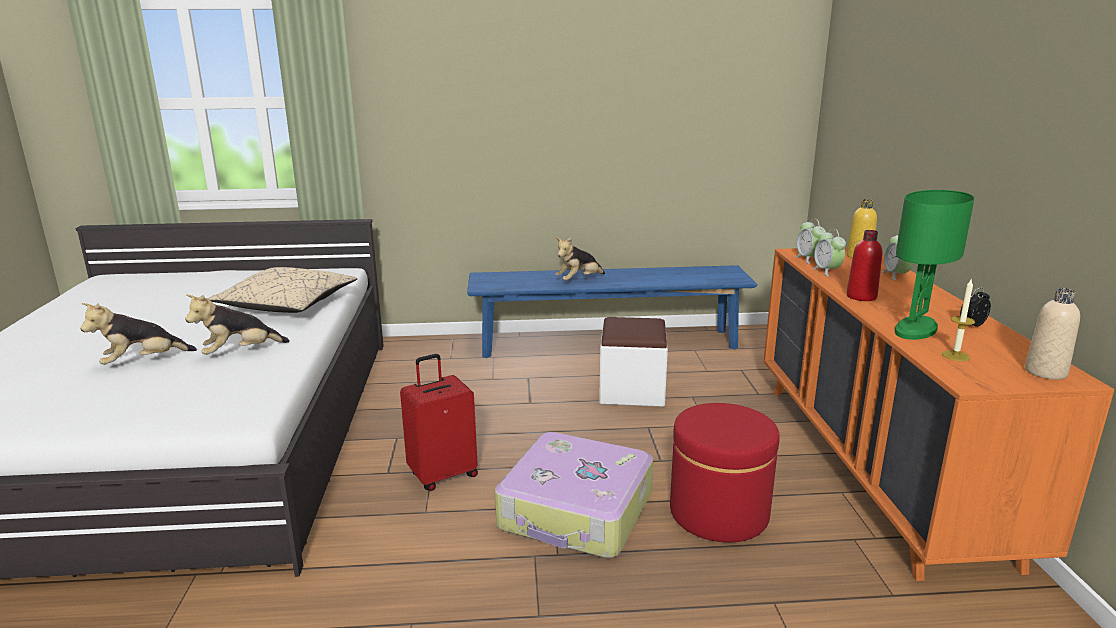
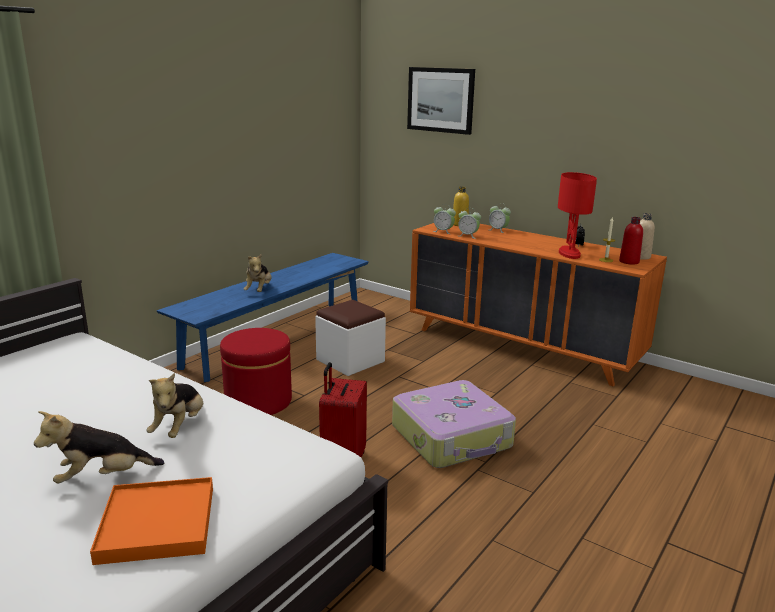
camera: 50 degrees left, 0 degrees up
plush toy [80,303,197,365] -> plush toy turned 60 degrees clockwise [34,411,164,483]
beige pillow [208,267,358,313] -> none
red ottoman [670,403,780,543] -> red ottoman moved to [220,328,292,415]
red bottle [846,230,882,301] -> red bottle moved to [619,217,643,265]
green table lamp [895,190,974,340] -> red table lamp [558,172,597,259]
none -> orange tray [90,477,213,565]
none -> picture [407,67,475,135]

